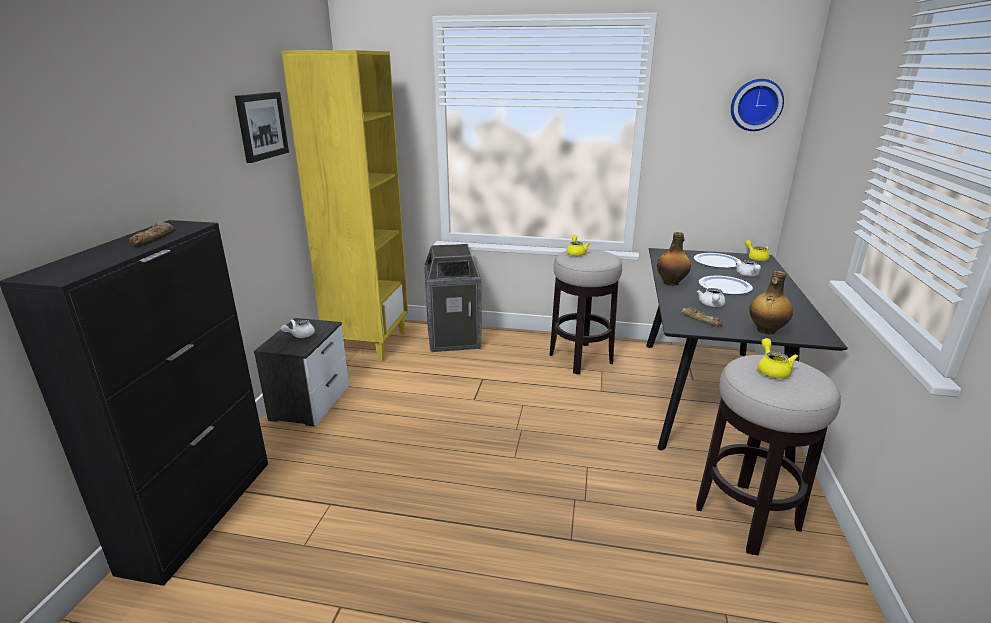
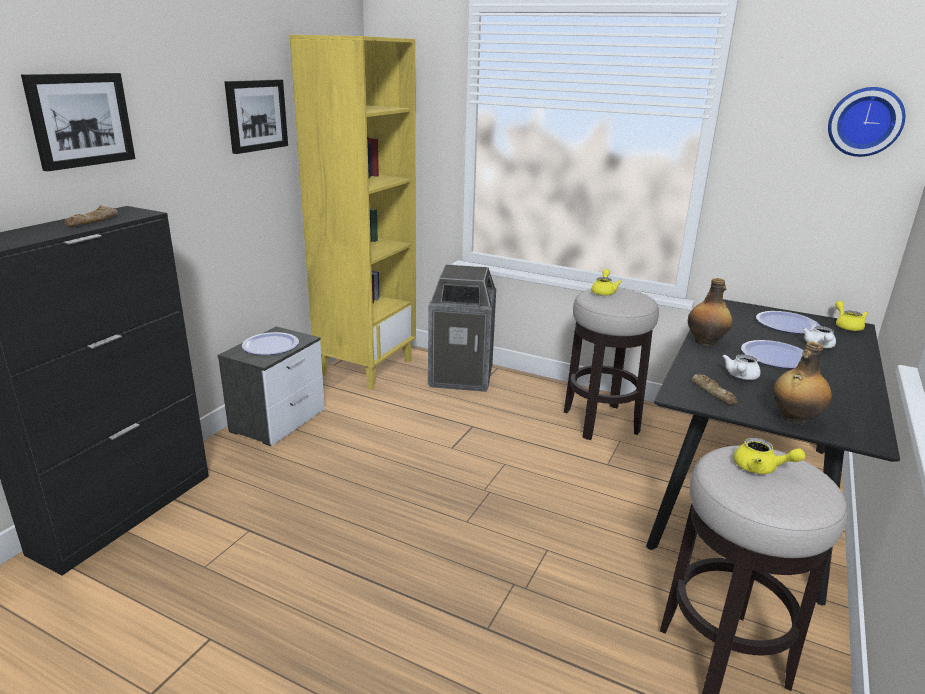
camera: 15 degrees right, 0 degrees up
white teapot [281,319,315,338] -> plate [242,332,299,355]
yellow teapot [758,338,798,379] -> yellow teapot turned 105 degrees clockwise [734,438,805,474]
none -> picture [21,73,135,171]

